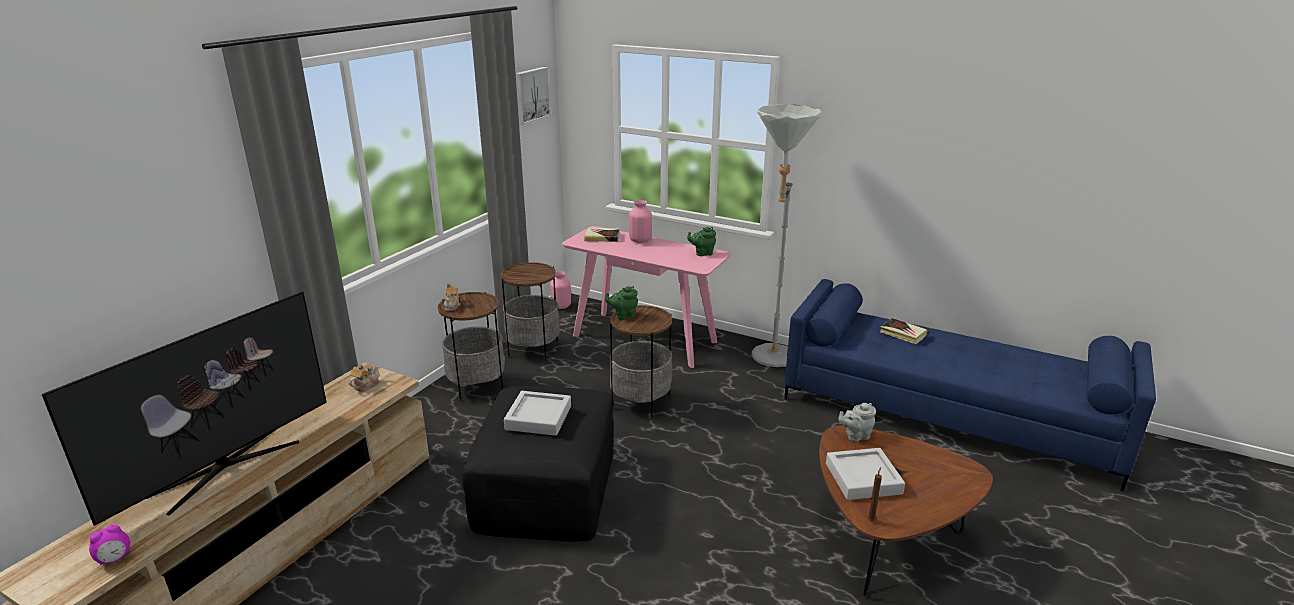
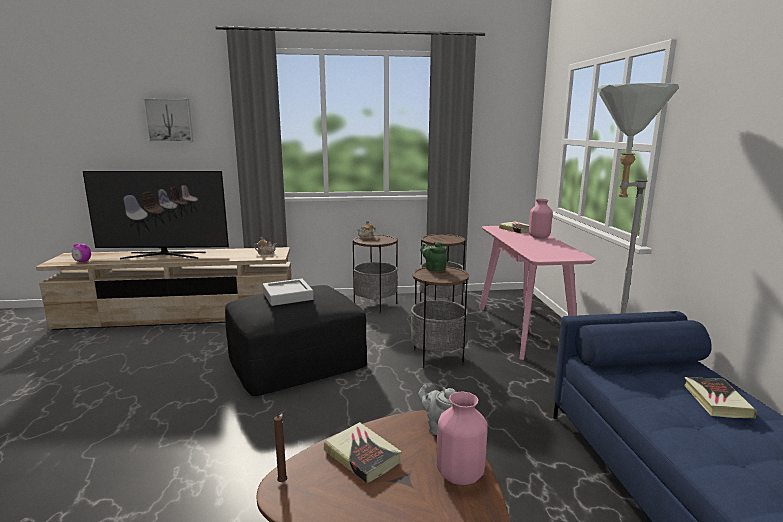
camera: 55 degrees right, 10 degrees down
picture [516,67,551,124] -> picture moved to [143,99,193,142]
pink vase [550,271,571,309] -> pink vase moved to [436,391,488,485]
green teapot [687,227,716,256] -> none
grey tray [826,448,905,500] -> book [324,422,402,484]

